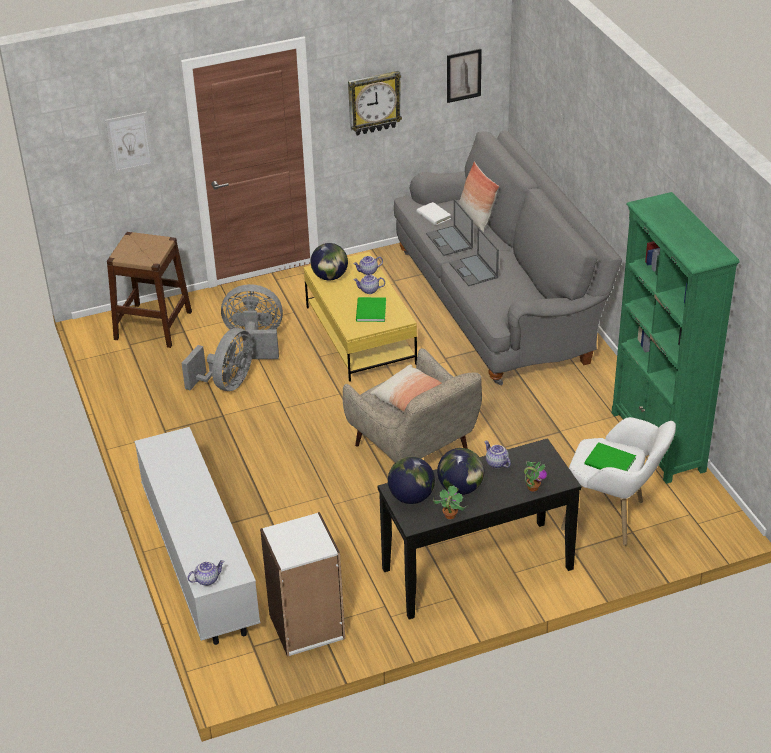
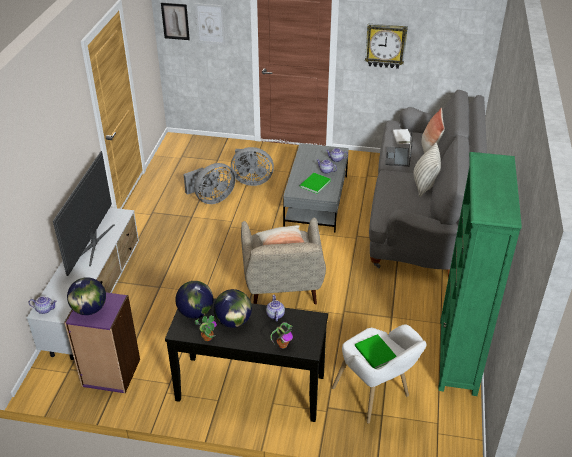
camera: 30 degrees right, 0 degrees up
brown stool [107,232,192,348] -> none
grey fan [221,284,283,359] -> grey fan turned 150 degrees clockwise [231,147,274,186]
white bookcase [260,512,345,657] -> purple bookcase [64,292,140,393]
yellow coffee table [304,252,417,382] -> grey coffee table [283,143,349,233]
globe [311,243,348,280] -> globe moved to [67,277,106,315]
picture [447,49,482,103] -> picture moved to [161,3,190,40]
laptop [449,227,499,286] -> none
none -> television [53,151,114,276]
none -> pillow [414,143,441,197]

